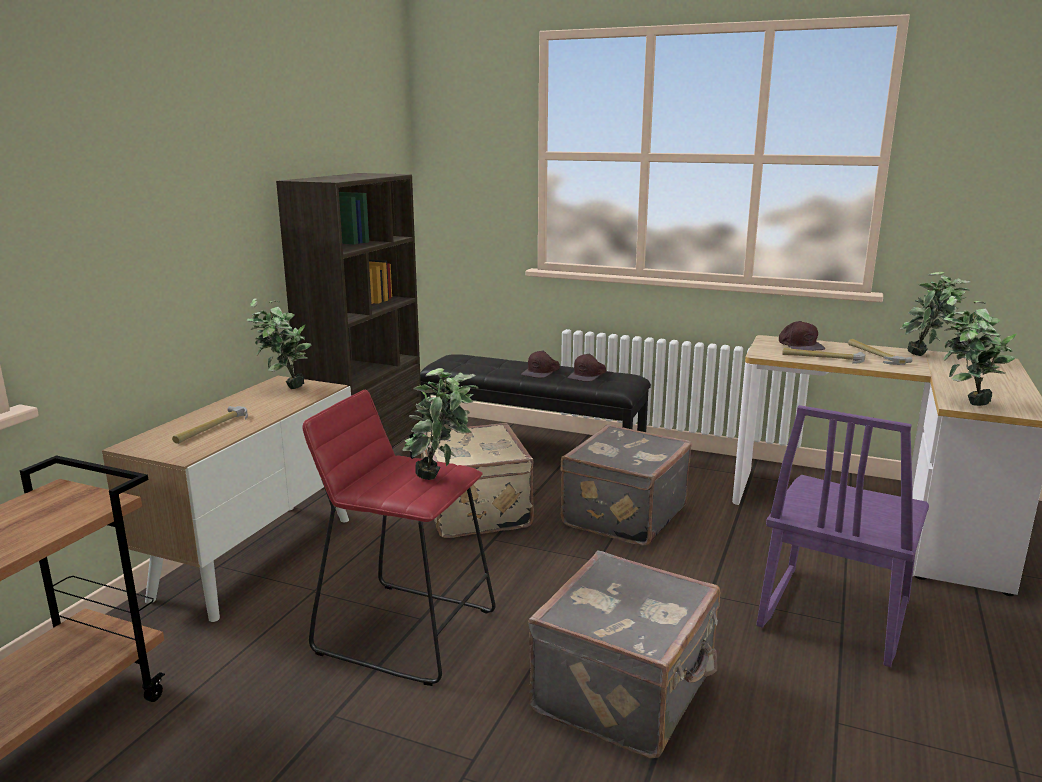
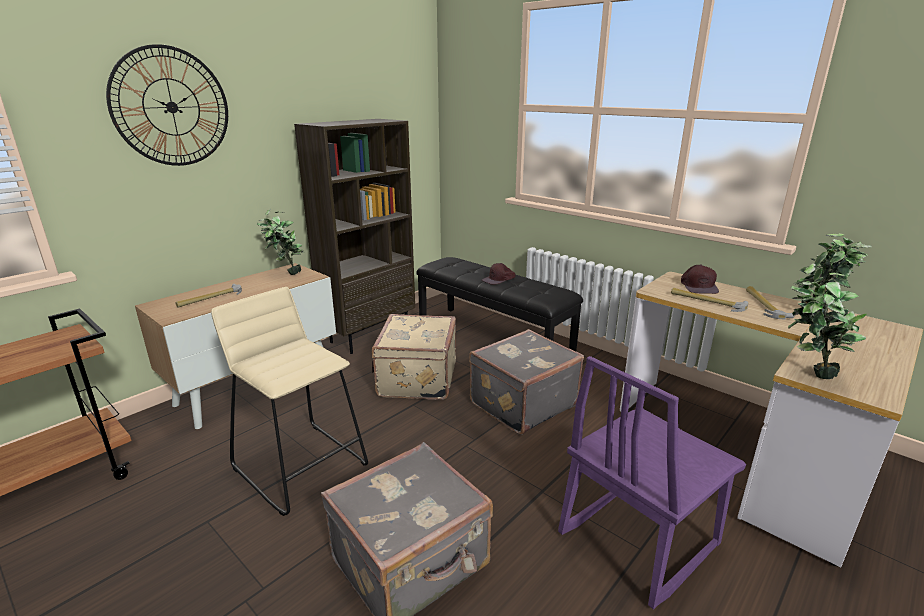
camera: 20 degrees right, 5 degrees up
red stool [302,390,496,686] -> beige stool [211,287,368,516]
potted plant [402,368,479,480] -> none
brown cap [567,354,606,382] -> none
none -> wall clock [106,44,228,166]

